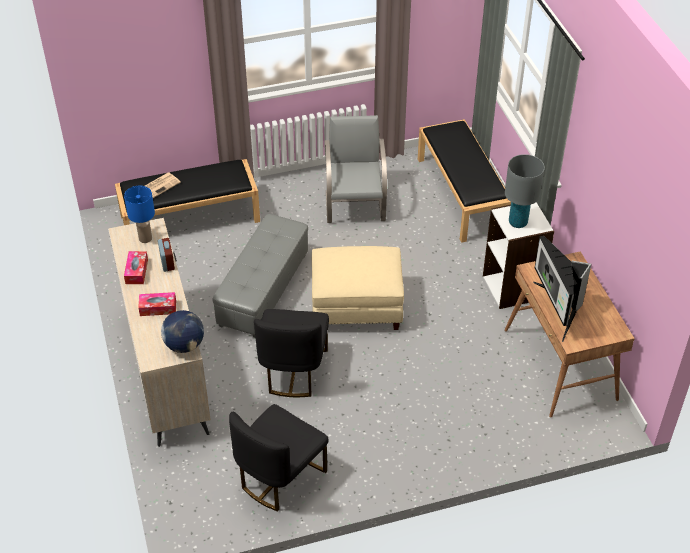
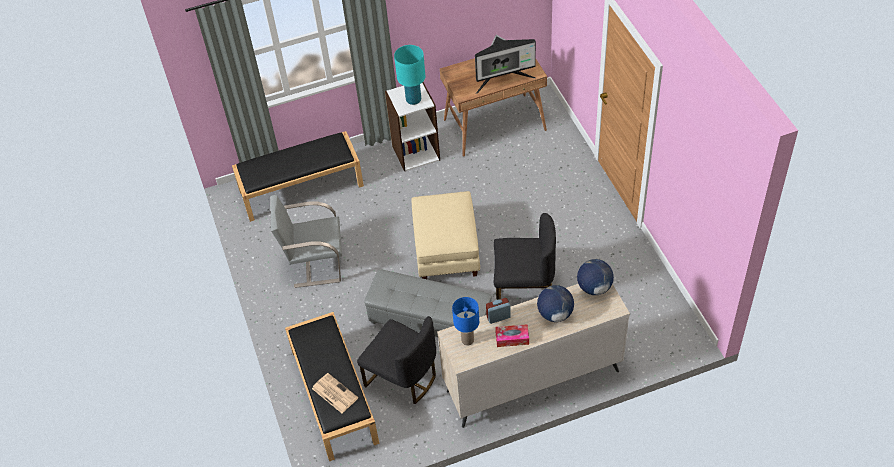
camera: 90 degrees left, 5 degrees up
tissue box [138,292,176,316] -> globe [537,285,574,322]
black chair [229,404,329,512] -> black chair moved to [357,316,436,404]
grey table lamp [505,154,545,228] -> turquoise table lamp [394,45,425,105]

